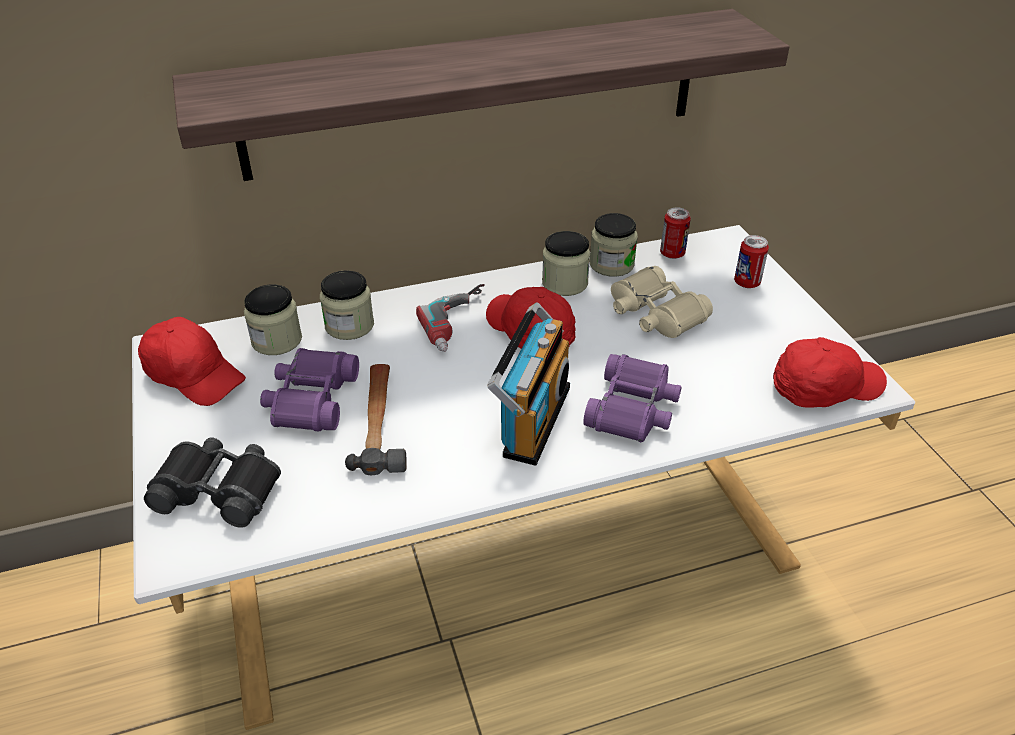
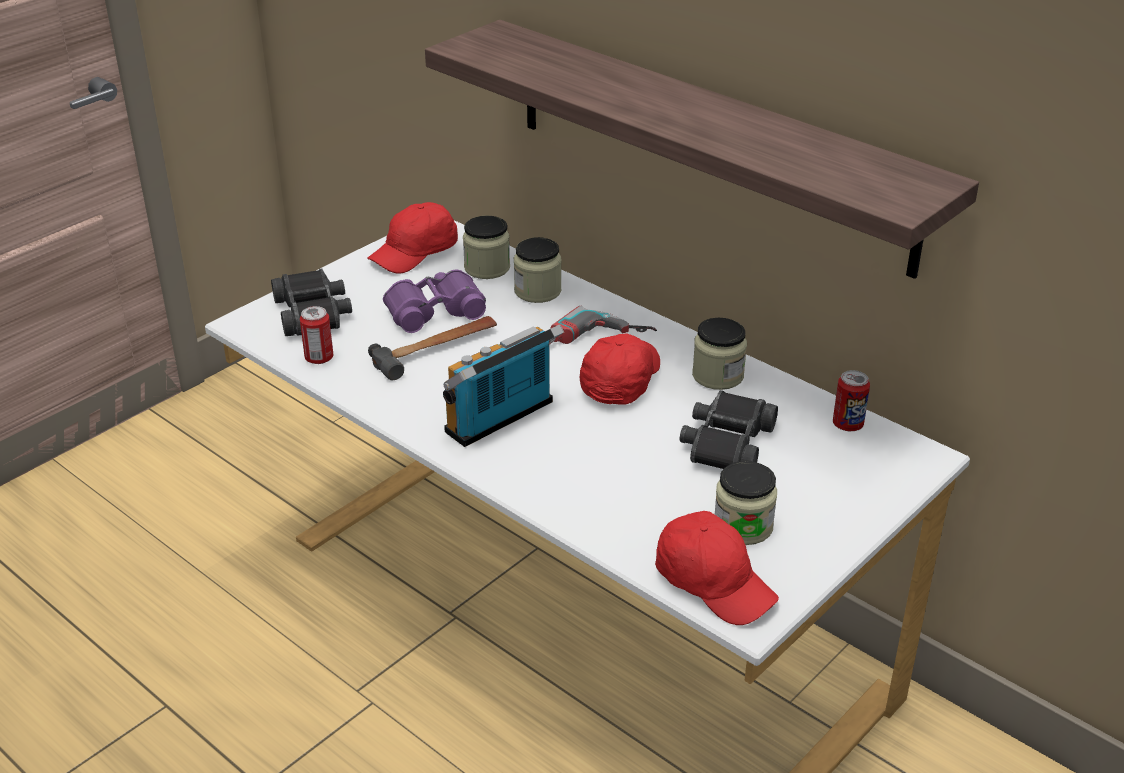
camera: 60 degrees right, 5 degrees down
red cap [138,317,246,406] -> red cap turned 45 degrees clockwise [367,202,458,274]
radio [487,302,570,466] -> radio turned 150 degrees clockwise [443,324,564,447]
purple binoculars [583,354,681,442] -> none
jar [590,213,638,277] -> jar moved to [715,461,777,545]
beige binoculars [611,266,713,338] -> black binoculars [680,390,778,469]
can [734,235,769,288] -> can moved to [300,306,333,364]

